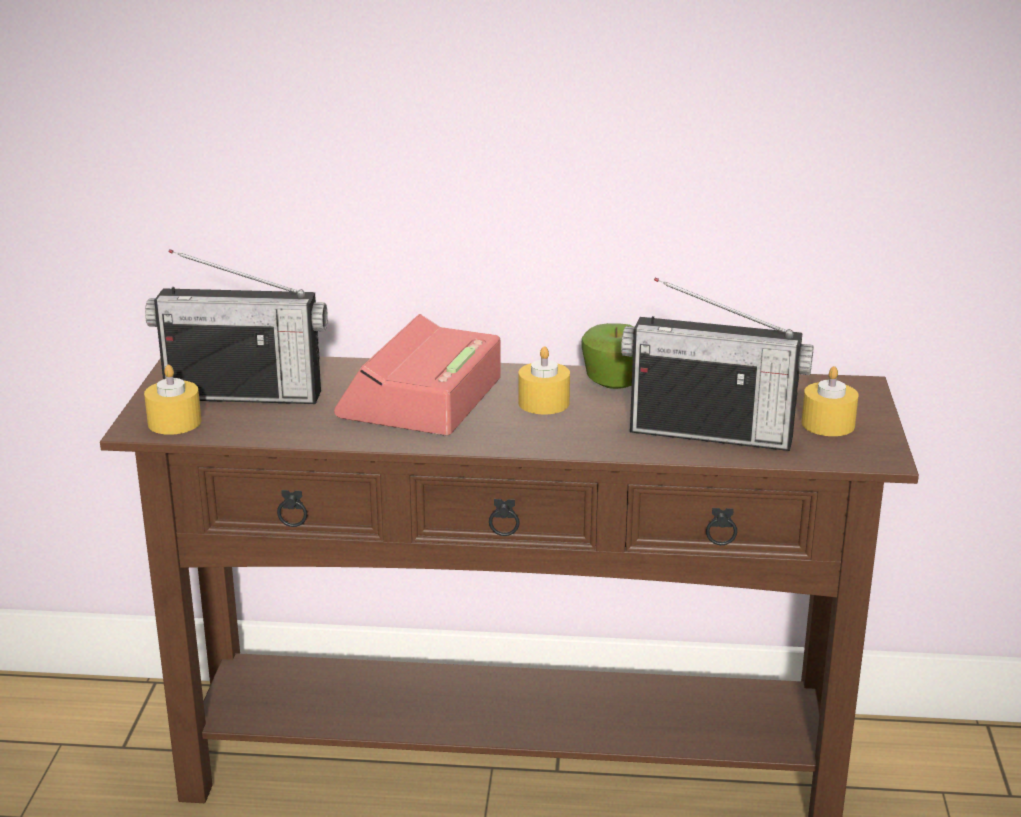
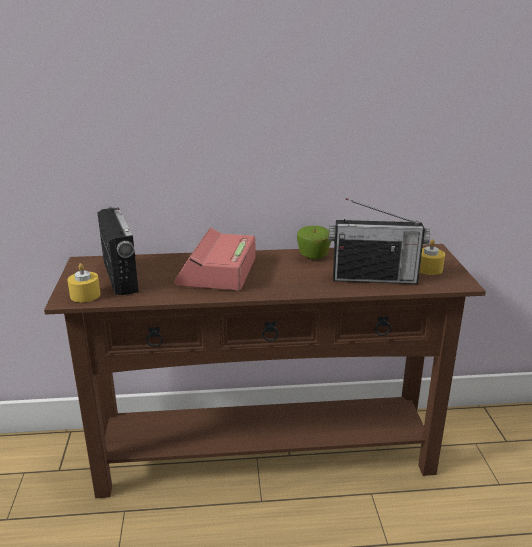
camera: 10 degrees left, 0 degrees up
radio [145,249,328,404] -> radio turned 105 degrees counterclockwise [97,206,139,295]
yellow candle [518,346,570,414] -> none

